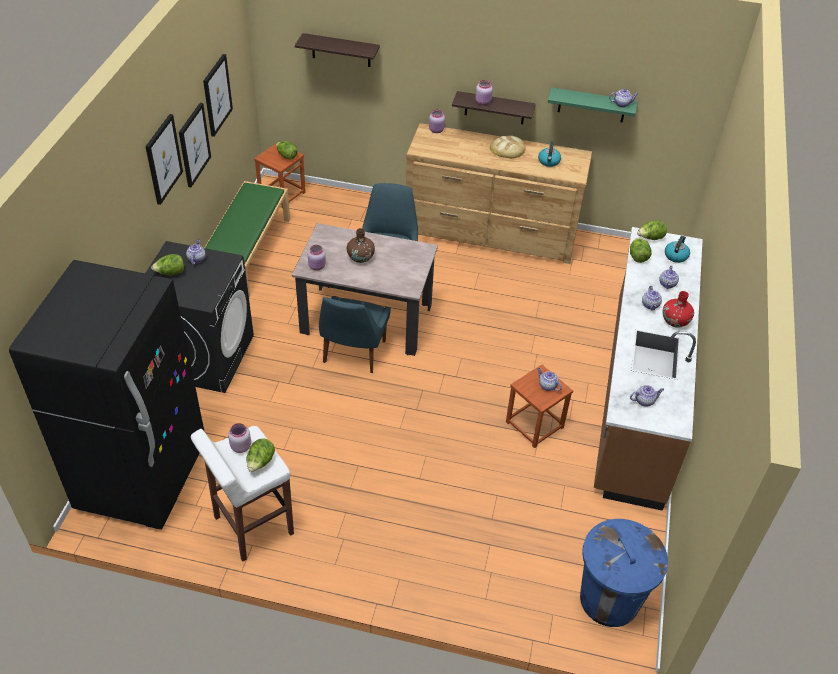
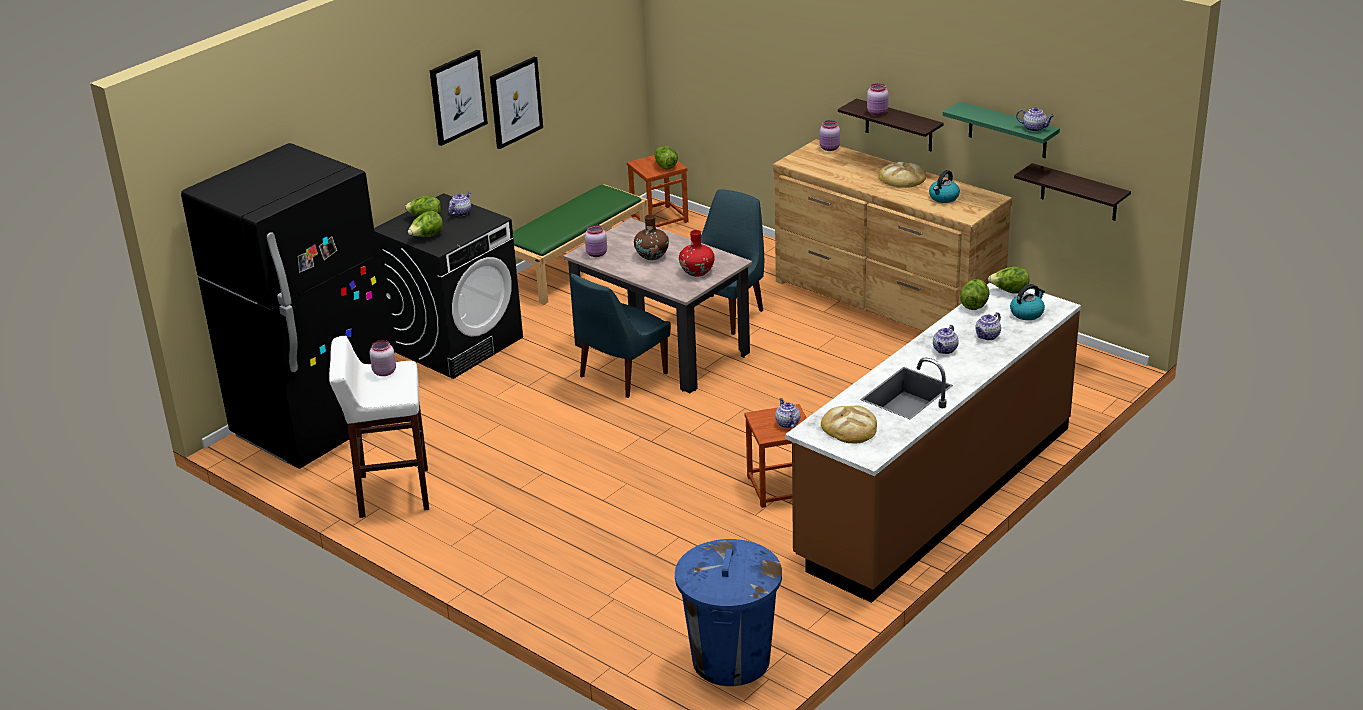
camera: 30 degrees right, 15 degrees down
picture [203,54,233,137] -> none
lettuce [247,438,275,472] -> lettuce moved to [408,211,443,237]
shelf [295,33,380,67] -> shelf moved to [1014,163,1131,221]
teapot [630,385,664,407] -> bread [821,405,877,443]
red vase [663,291,694,328] -> red vase moved to [679,230,715,277]

